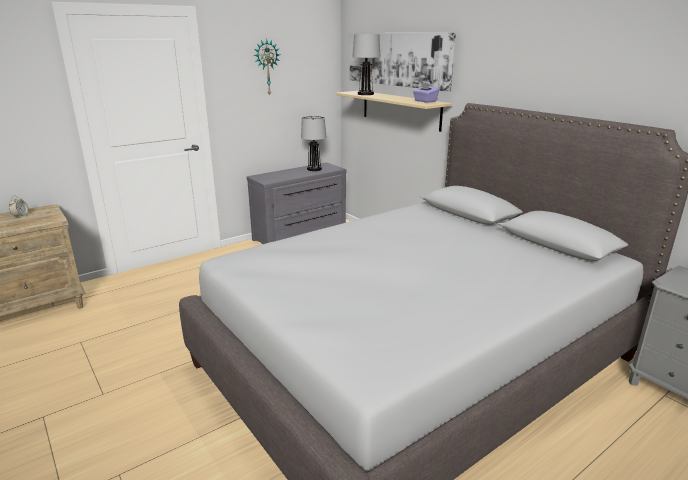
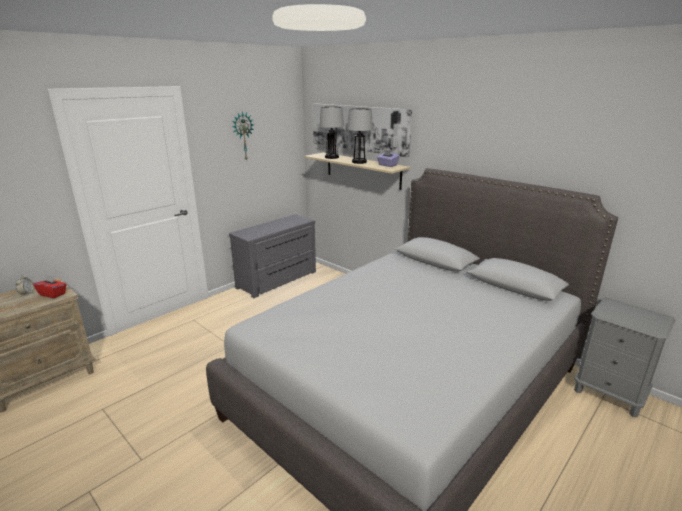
camera: 10 degrees left, 0 degrees up
table lamp [301,116,326,171] -> table lamp moved to [347,108,373,164]
none -> red tissue box [33,275,67,298]

